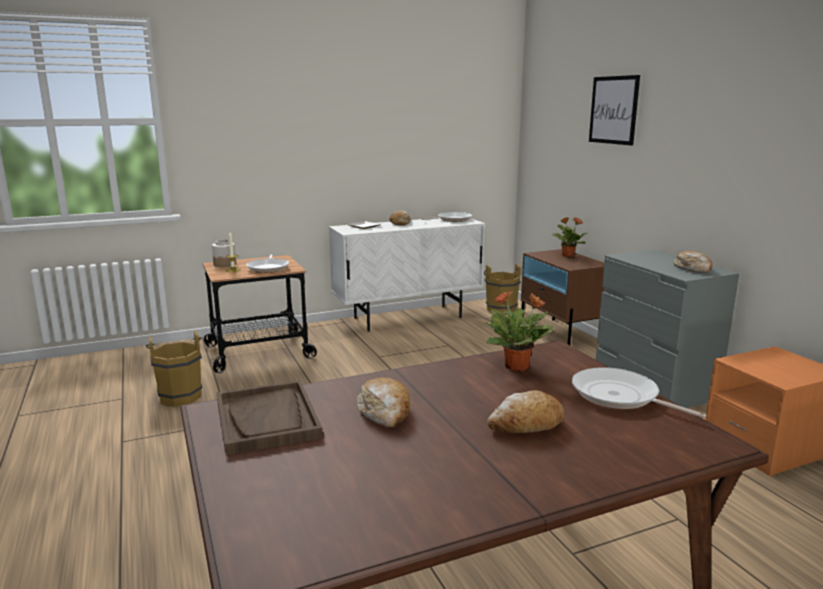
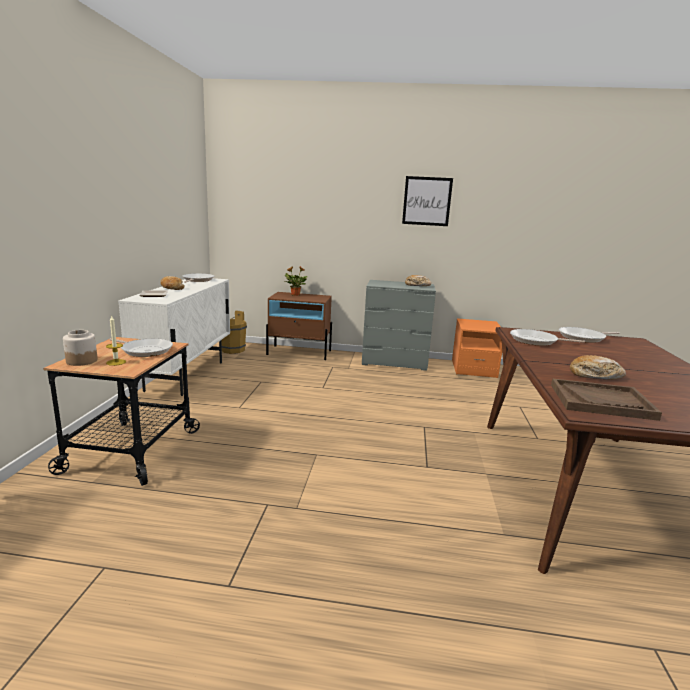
camera: 60 degrees left, 0 degrees up
brown bucket [146,330,202,407] -> none
potted plant [485,291,554,372] -> frying pan [510,329,585,346]
bread [487,391,564,433] -> none
picture [589,75,640,146] -> picture moved to [402,176,453,226]

